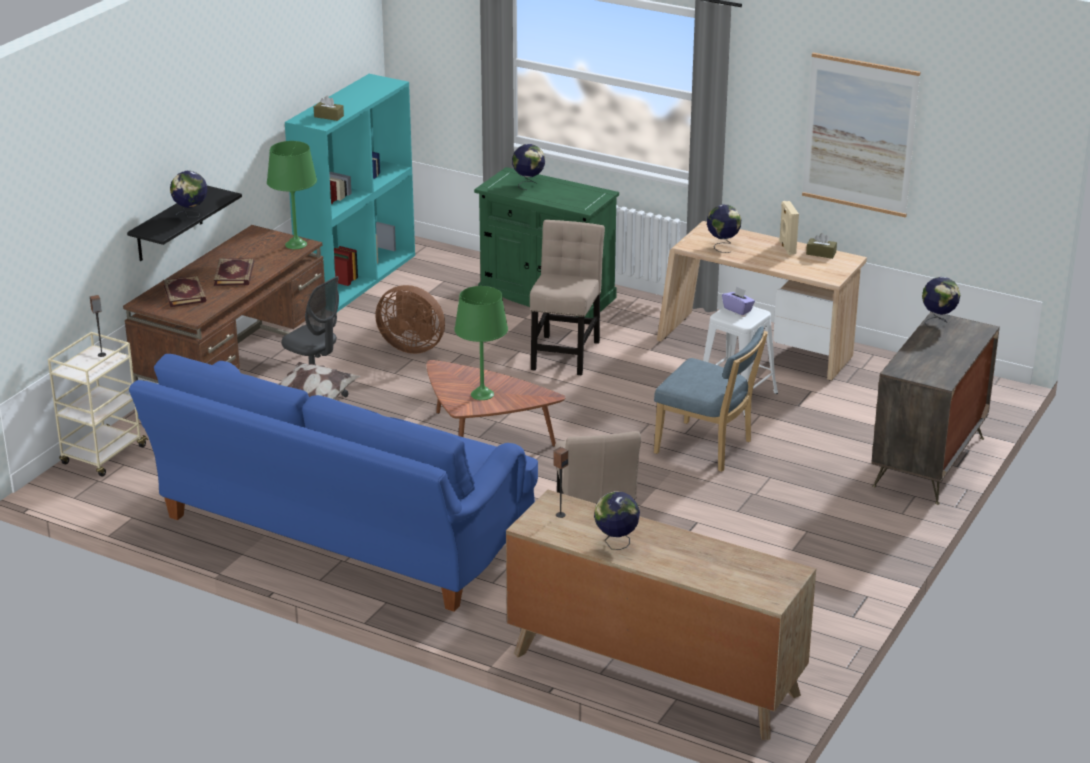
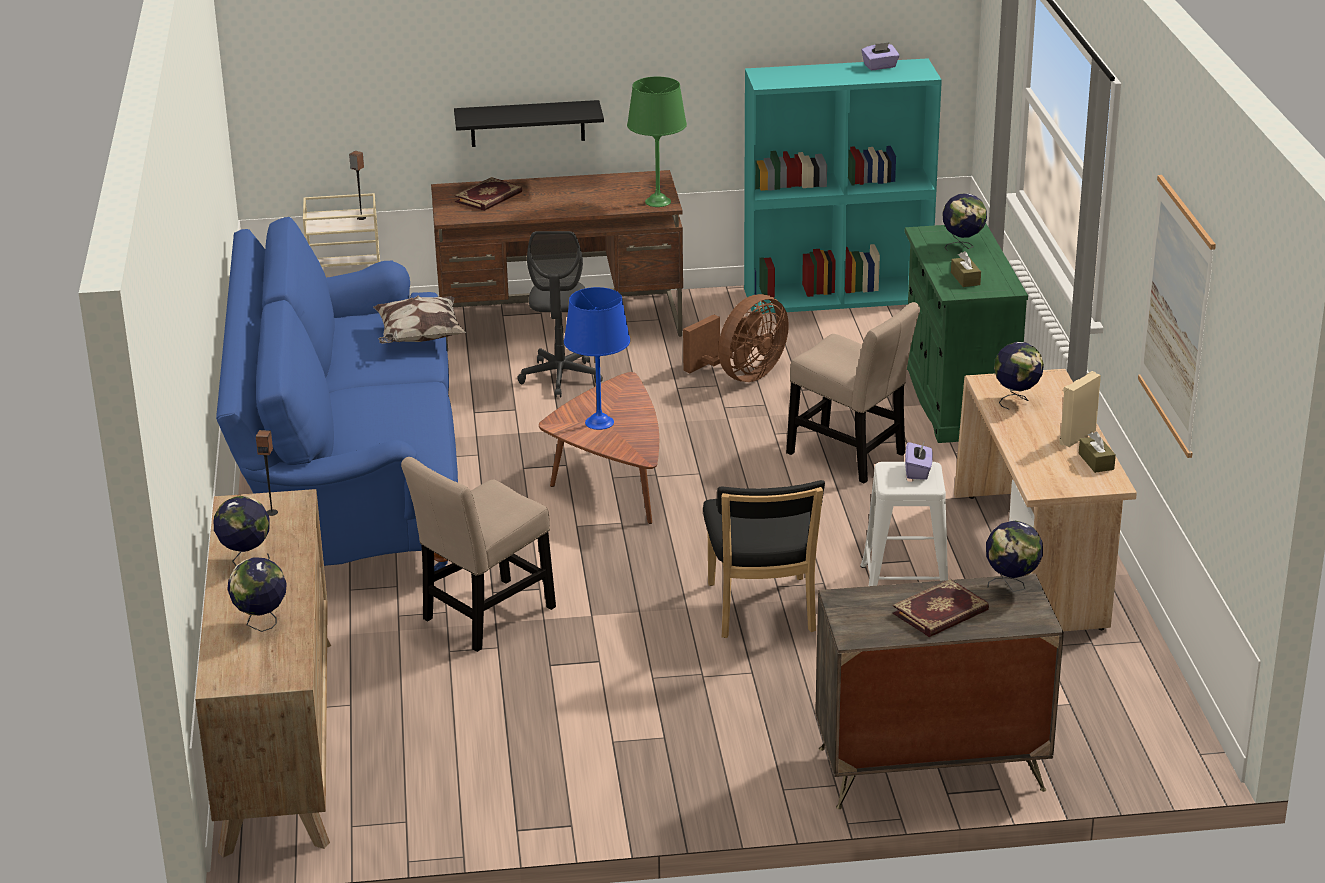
camera: 55 degrees right, 0 degrees up
globe [170,171,207,217] -> globe moved to [227,557,287,632]
book [213,258,254,286] -> book moved to [892,579,989,637]
brown tissue box [314,96,344,121] -> brown tissue box moved to [951,251,981,287]
brown fan [375,285,445,354] -> brown fan turned 120 degrees counterclockwise [683,294,789,382]
green table lamp [454,286,508,400] -> blue table lamp [564,287,630,430]
beige chair [530,220,605,376] -> beige chair turned 60 degrees clockwise [786,302,920,484]
blue chair [654,326,768,472] -> black chair [703,480,825,638]
none -> purple tissue box [862,42,900,70]

